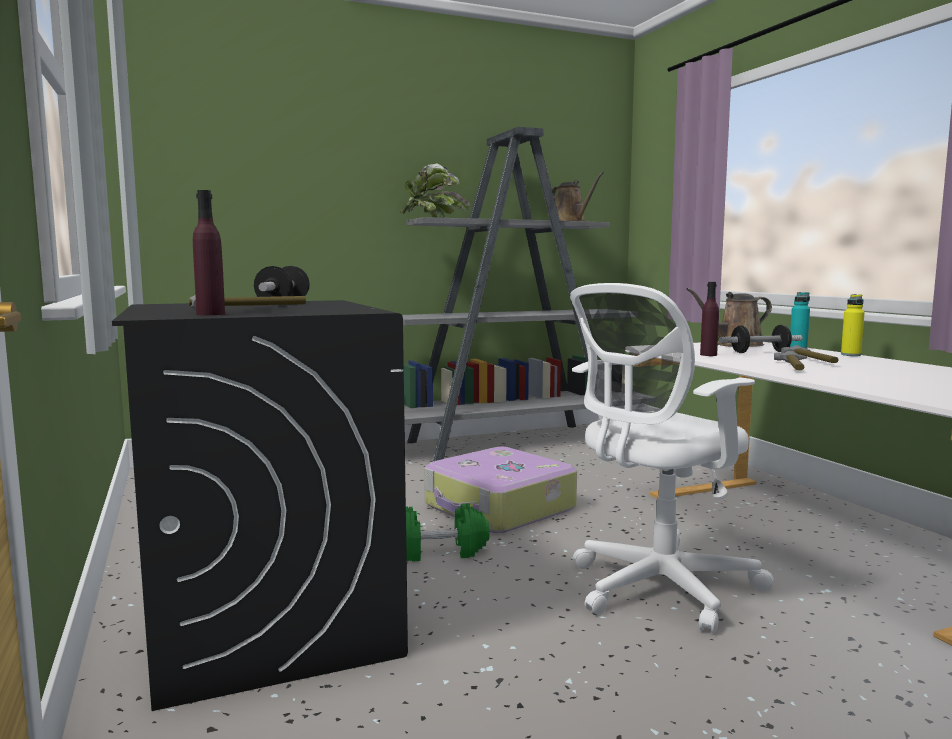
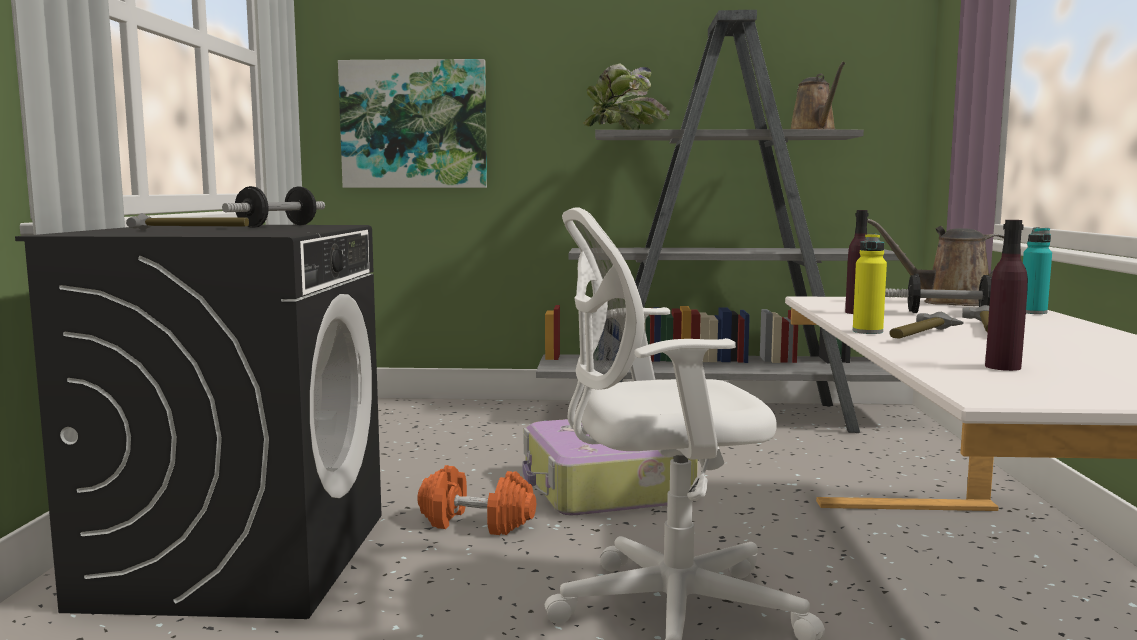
camera: 25 degrees right, 0 degrees up
purple bottle [193,190,225,315] -> purple bottle moved to [985,220,1028,371]
green dumbbell [406,503,490,562] -> orange dumbbell [417,465,536,535]
yellow bottle [841,294,865,356] -> yellow bottle moved to [853,234,887,334]
none -> picture [338,59,487,188]

